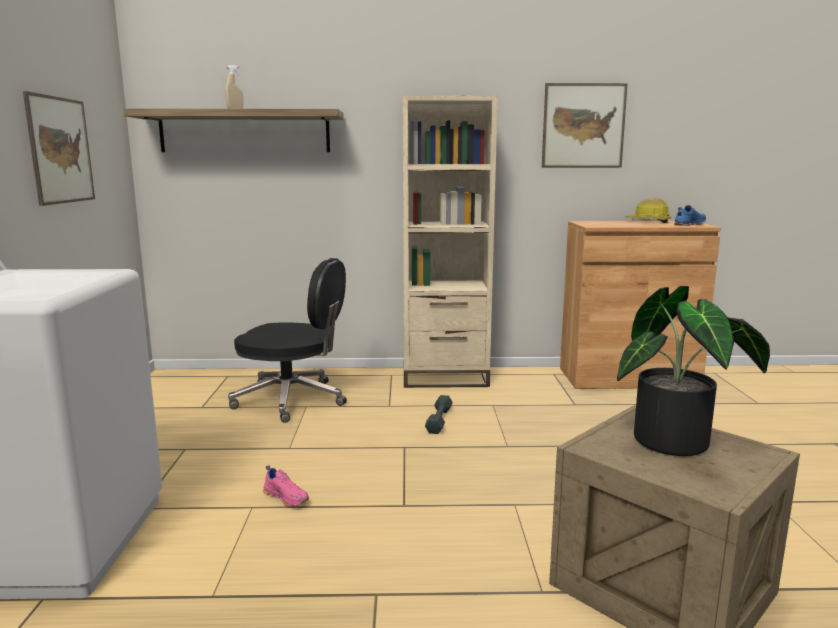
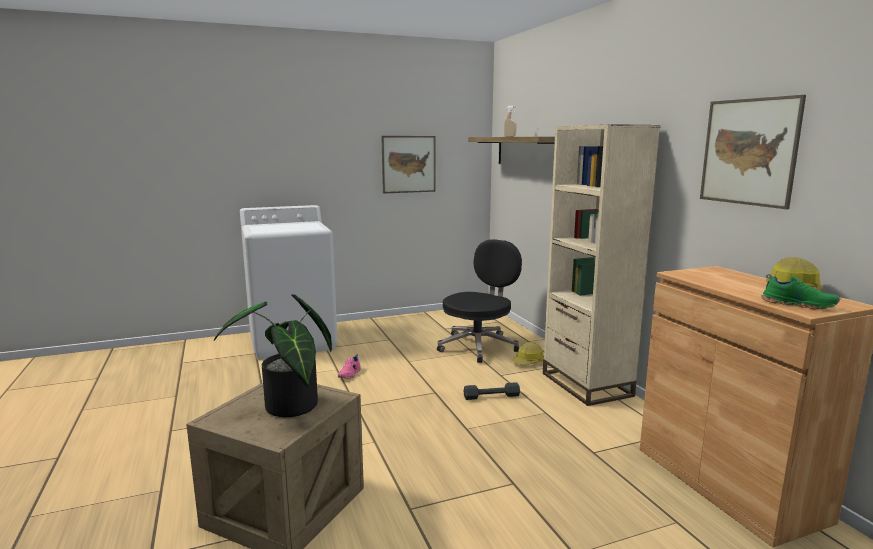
camera: 70 degrees right, 0 degrees up
black office chair [228,258,347,423] -> black office chair turned 135 degrees counterclockwise [437,239,522,363]
blue shoe [674,205,706,226] -> green shoe [761,274,840,309]
none -> hard hat [511,342,544,365]

